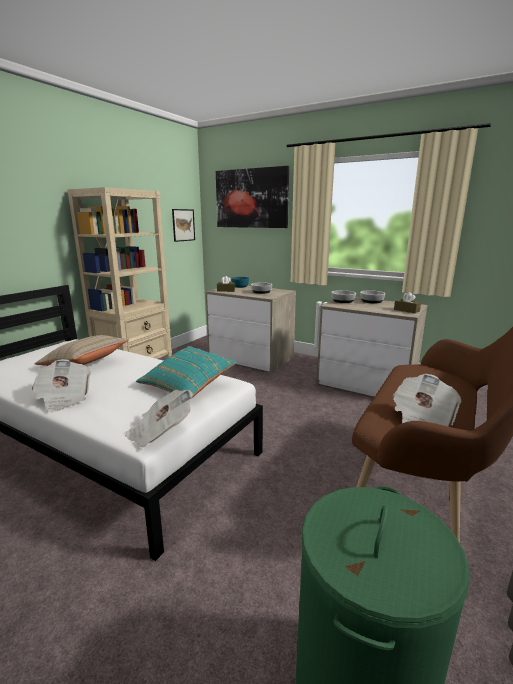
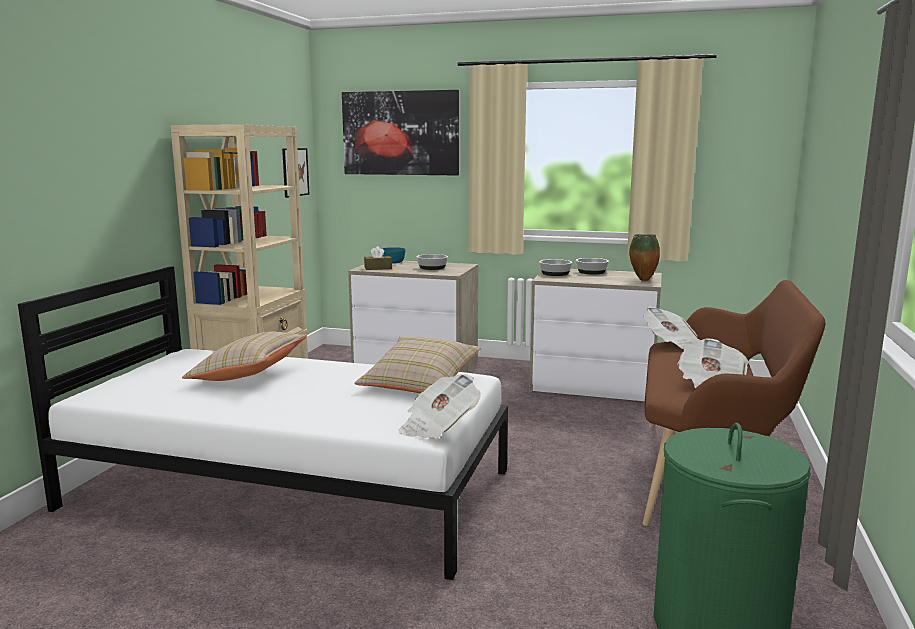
camera: 15 degrees left, 5 degrees down
newspaper [32,359,91,412] -> newspaper moved to [643,307,700,350]
turquoise pillow [136,346,237,398] -> beige pillow [355,337,481,393]
brown tissue box [394,292,421,313] -> vase [629,234,660,281]

